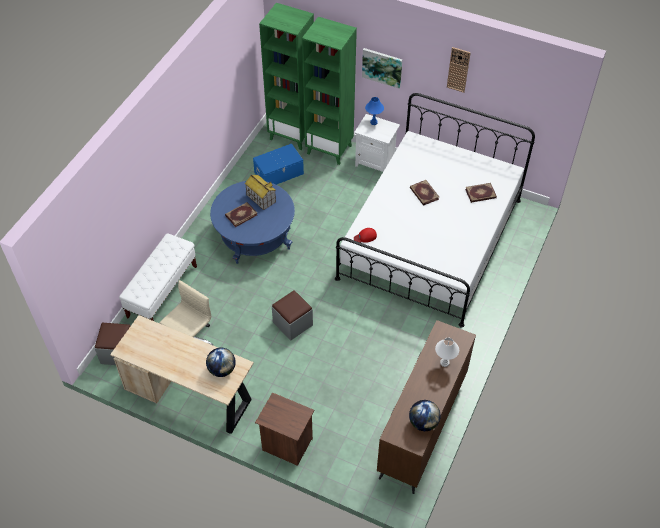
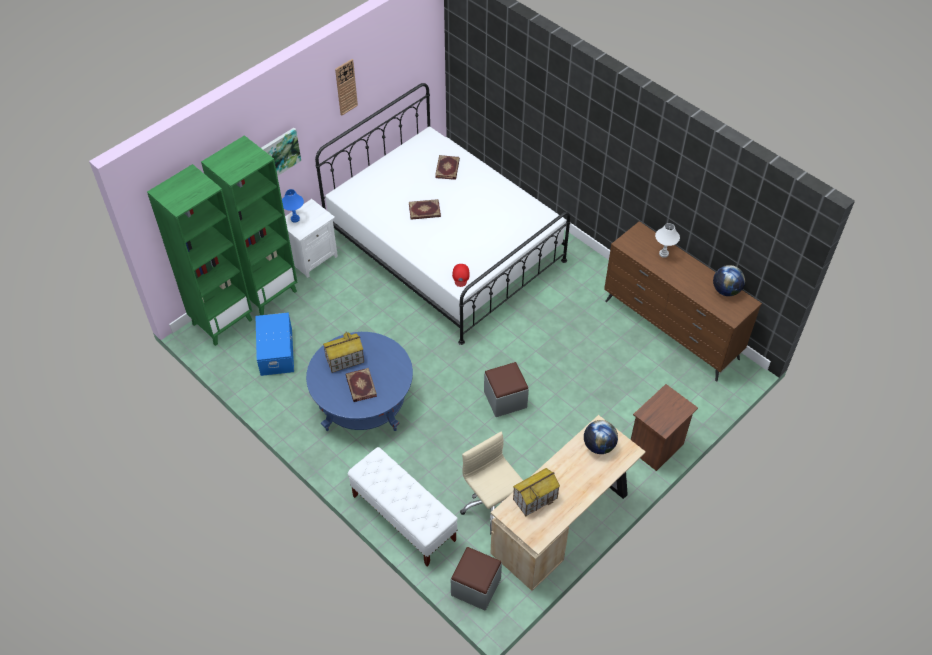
camera: 70 degrees left, 0 degrees up
none -> toy house [513,468,560,517]

